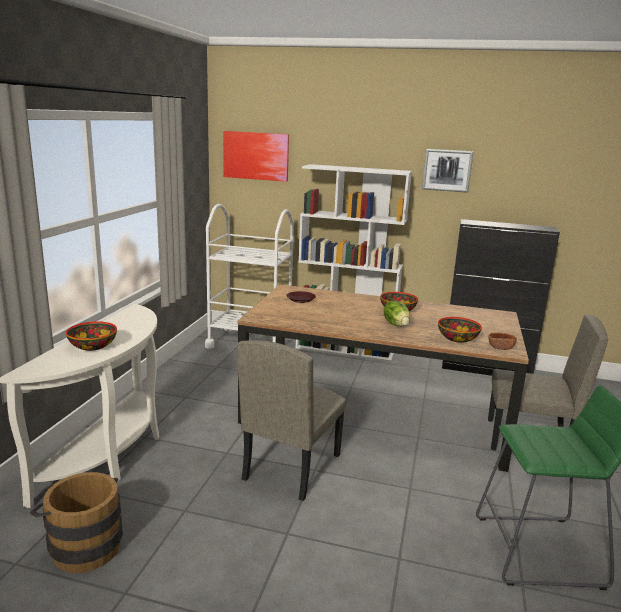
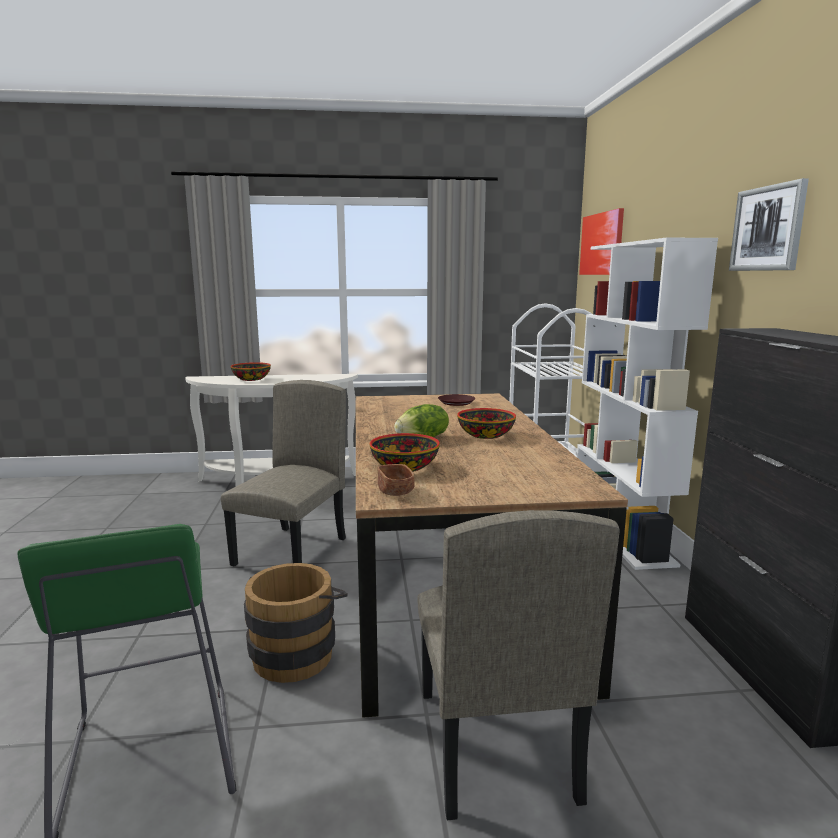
camera: 70 degrees right, 5 degrees down
brown bucket [30,472,123,573] -> brown bucket moved to [244,563,348,683]
beige chair [237,340,346,501] -> beige chair turned 105 degrees clockwise [221,380,346,567]

